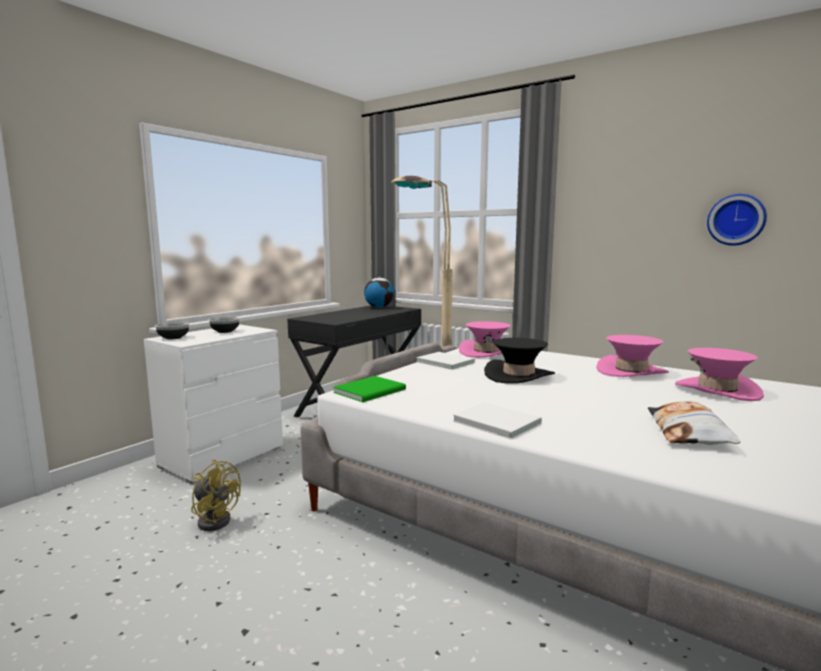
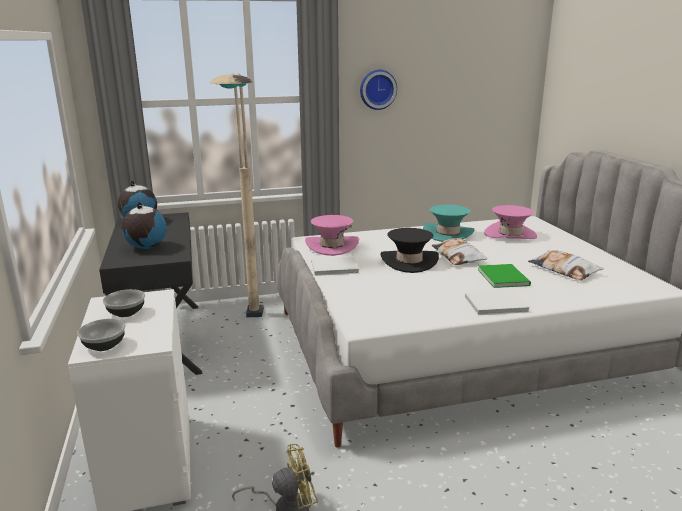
camera: 50 degrees left, 10 degrees up
green book [333,376,406,402] -> green book moved to [478,264,531,288]
pink hat [596,335,669,377] -> turquoise hat [423,205,475,242]
wall clock [707,194,767,246] -> wall clock moved to [360,70,397,110]
none -> globe [122,202,167,249]
none -> pillow [431,238,487,265]

